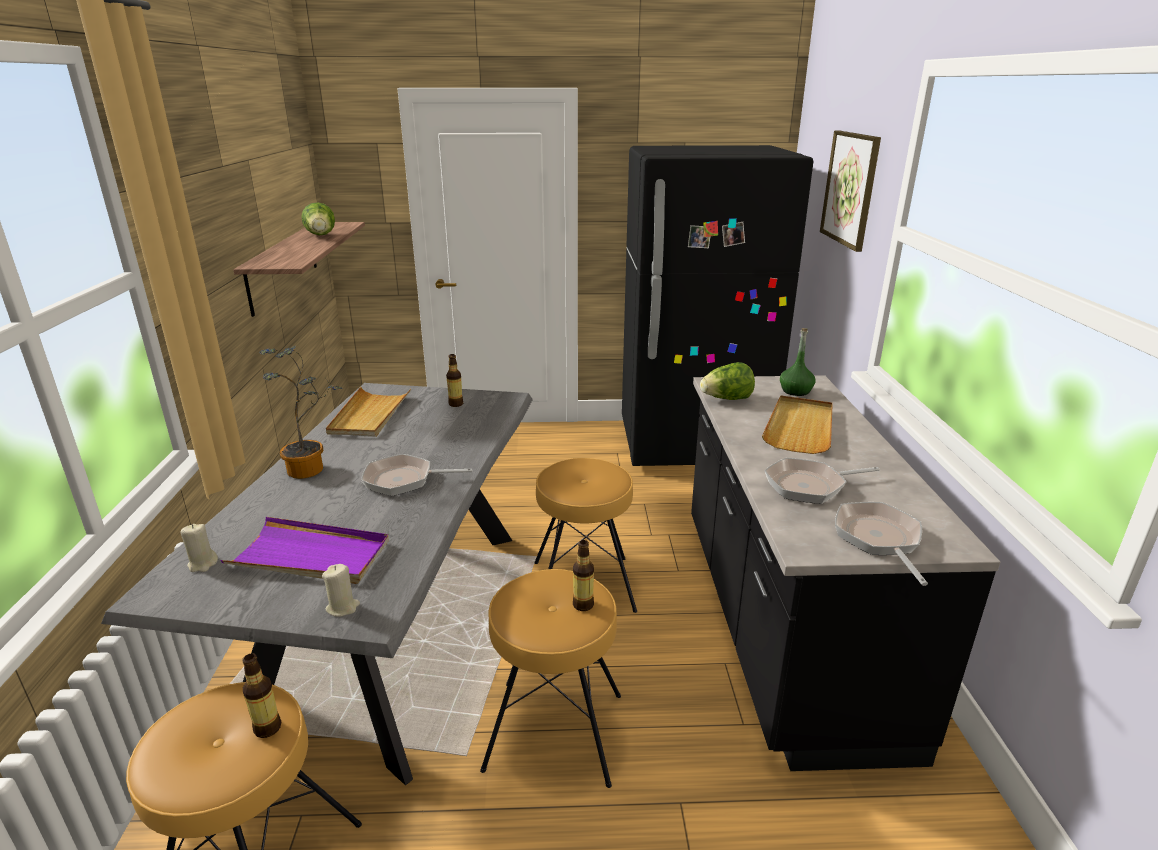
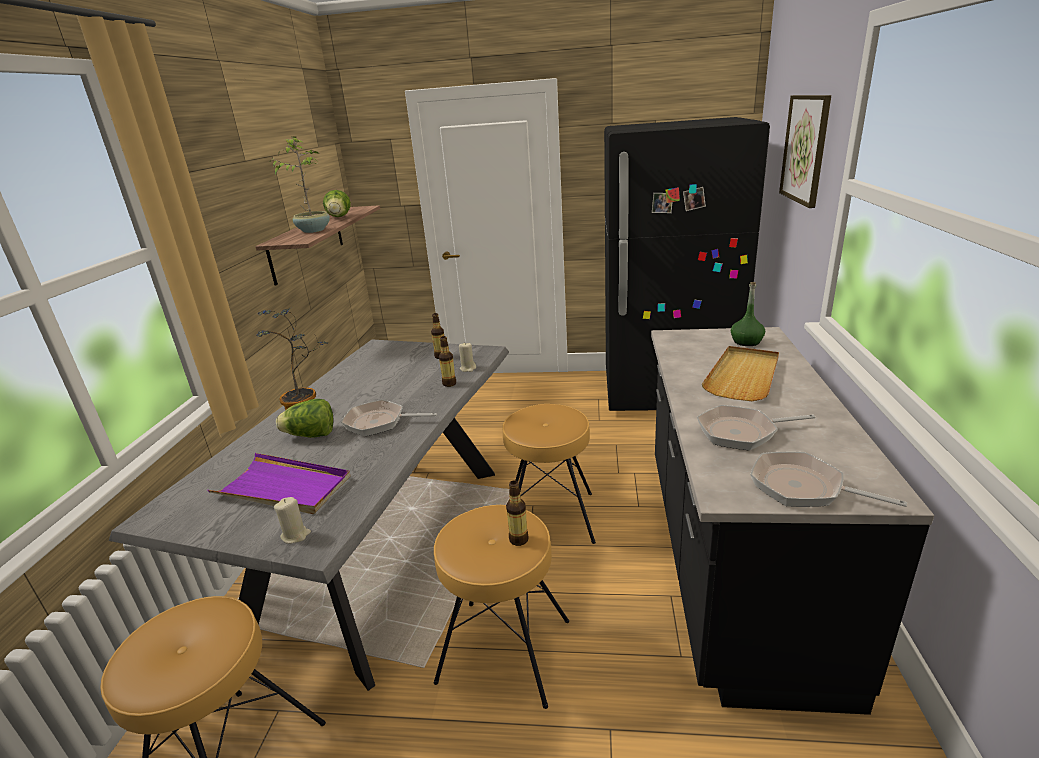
camera: 10 degrees right, 0 degrees up
beige candle [181,524,218,572] -> beige candle moved to [459,343,476,372]
bottle [242,653,281,738] -> bottle moved to [439,336,456,387]
beige tray [326,387,411,437] -> none
lettuce [700,362,755,400] -> lettuce moved to [276,399,334,438]
frying pan [835,502,928,586] -> frying pan turned 60 degrees counterclockwise [750,452,907,507]
none -> potted plant [269,136,330,233]

